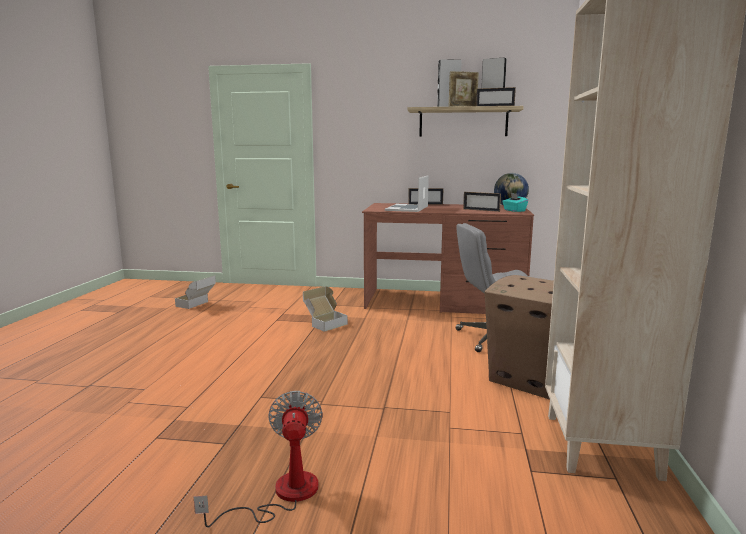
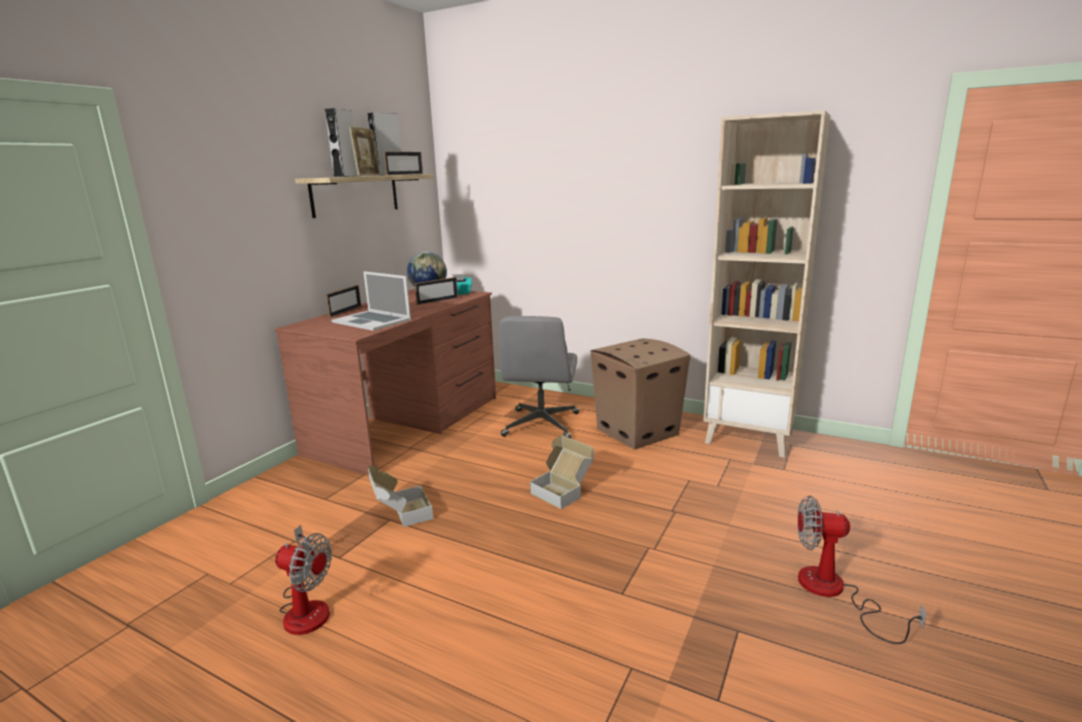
camera: 70 degrees left, 5 degrees up
cardboard box [175,275,216,309] -> cardboard box moved to [530,435,593,509]
none -> fan [275,525,332,635]

